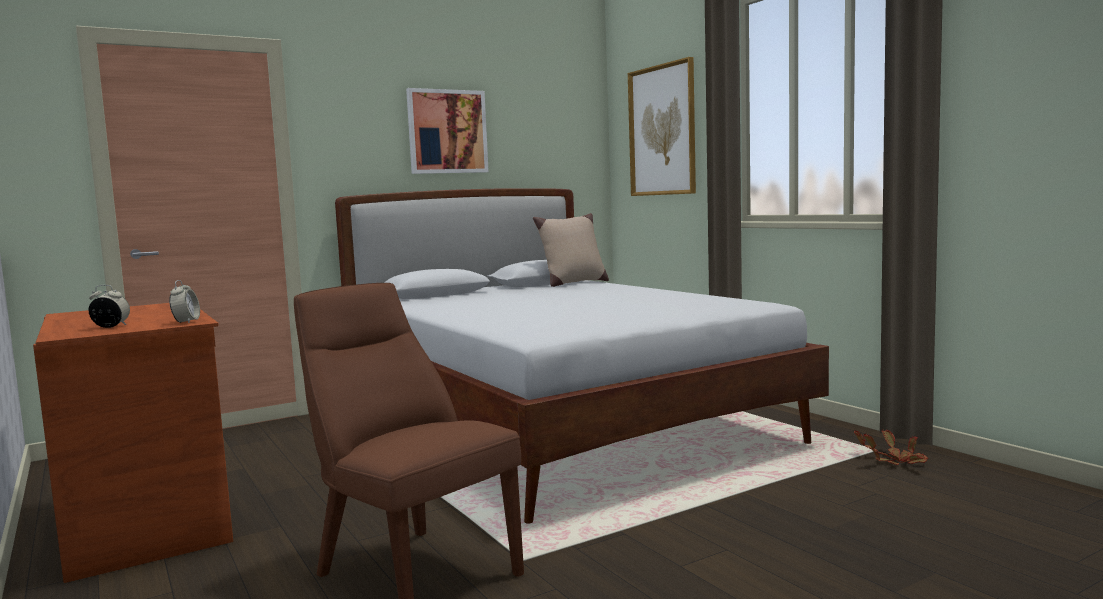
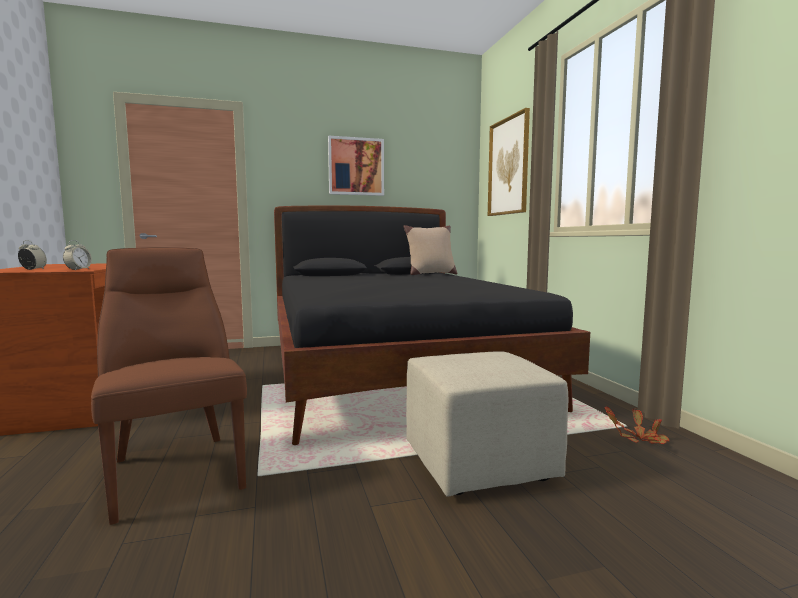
camera: 15 degrees right, 0 degrees up
white bed [335,188,829,524] -> black bed [274,206,590,445]
none -> beige ottoman [406,351,569,496]

